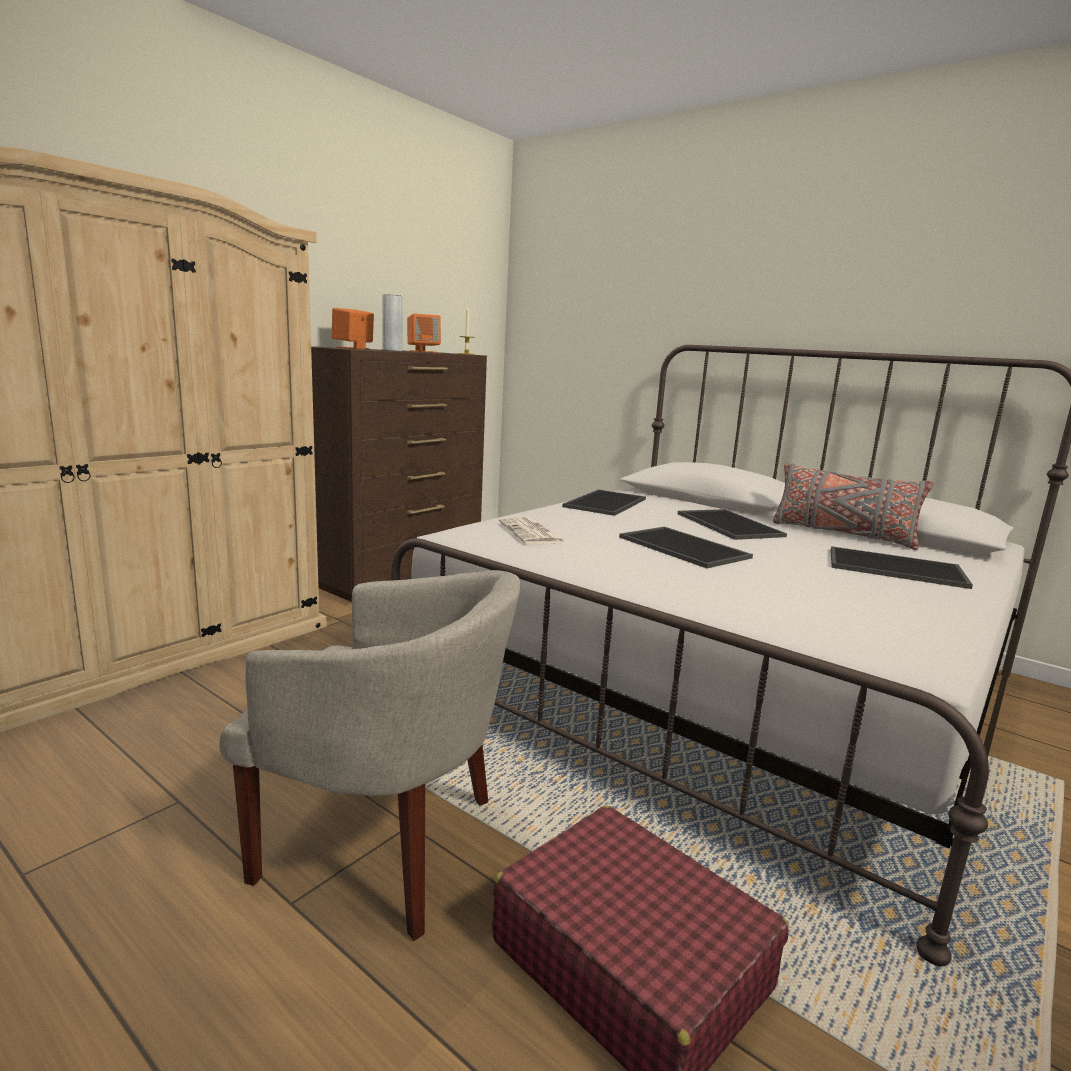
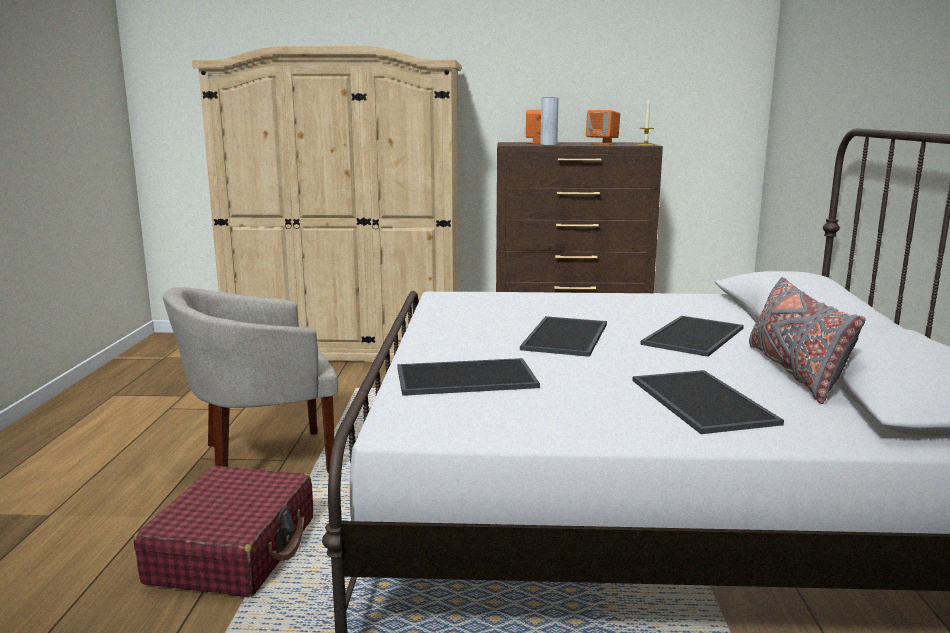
camera: 55 degrees right, 0 degrees up
beige armchair [219,570,520,941] -> beige armchair turned 90 degrees clockwise [163,287,338,473]
newspaper [499,517,565,544] -> none
tray [562,490,646,516] -> tray moved to [397,358,540,396]

